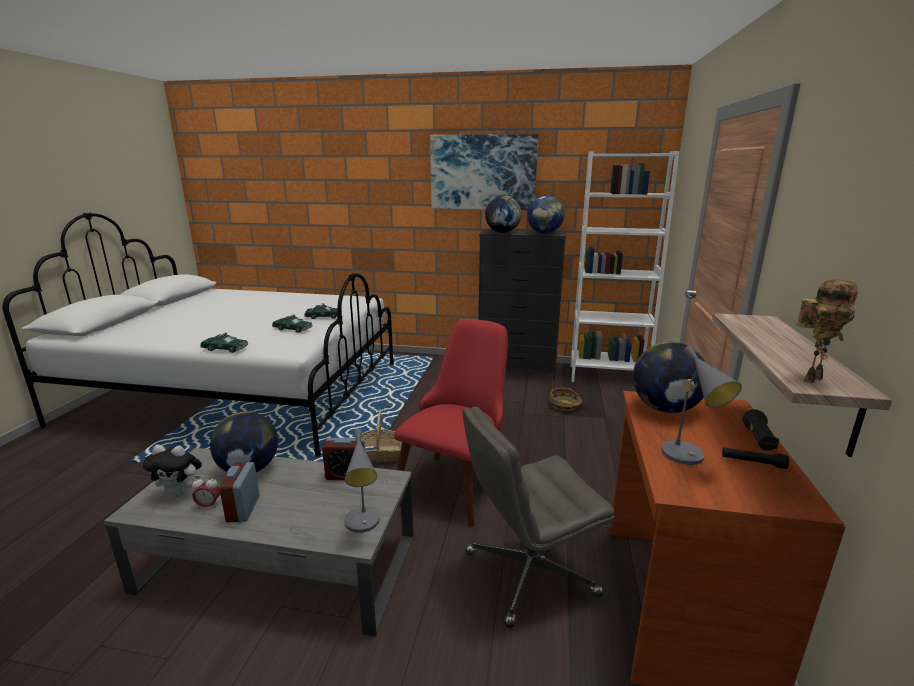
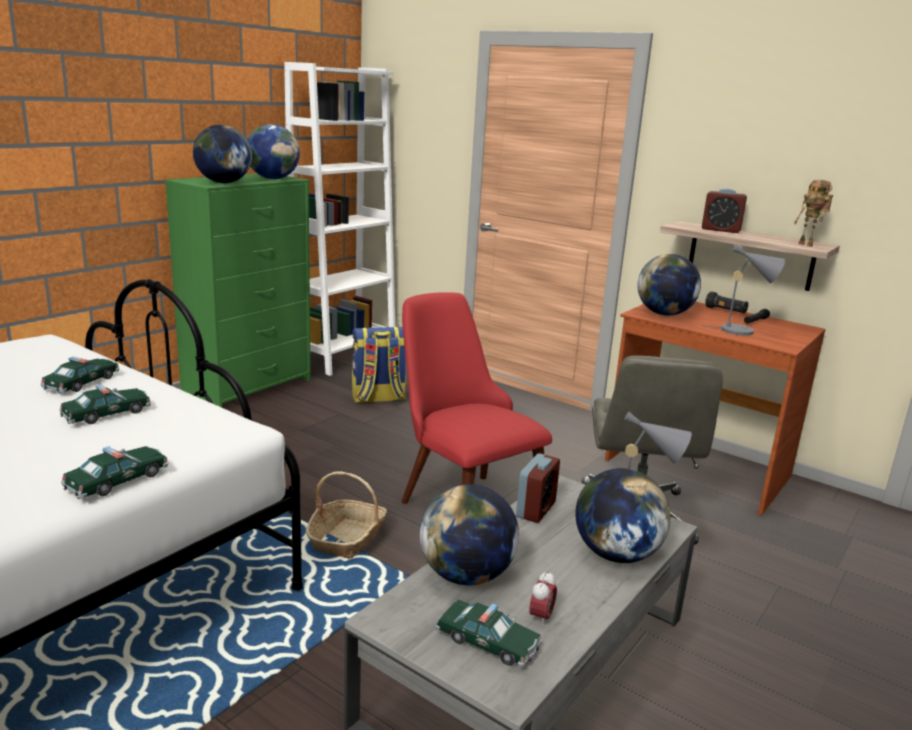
camera: 65 degrees left, 0 degrees up
plush toy [143,445,202,496] -> toy car [436,600,541,668]
alarm clock [219,462,259,522] -> alarm clock moved to [702,189,747,233]
picture [430,134,538,210] -> none
black dresser [479,228,566,379] -> green dresser [165,173,311,407]
basket [549,387,586,412] -> backpack [352,327,406,403]
toy robot [796,280,858,383] -> toy robot turned 150 degrees clockwise [794,180,833,247]
none -> globe [575,468,671,563]

